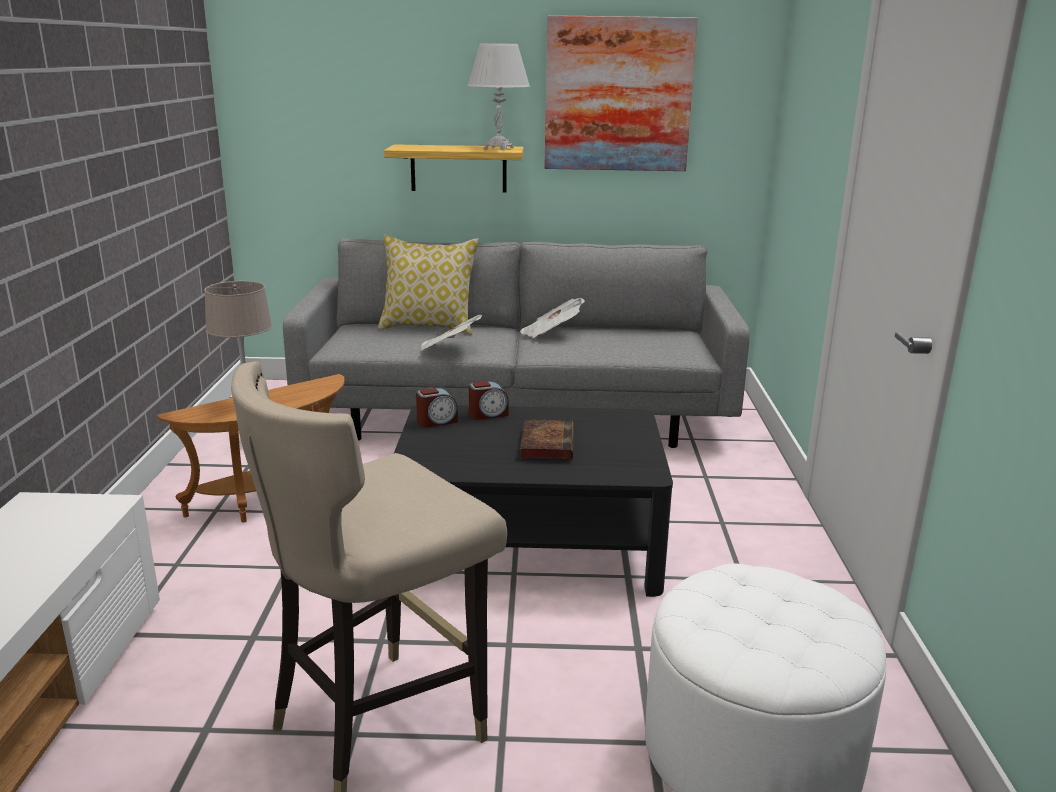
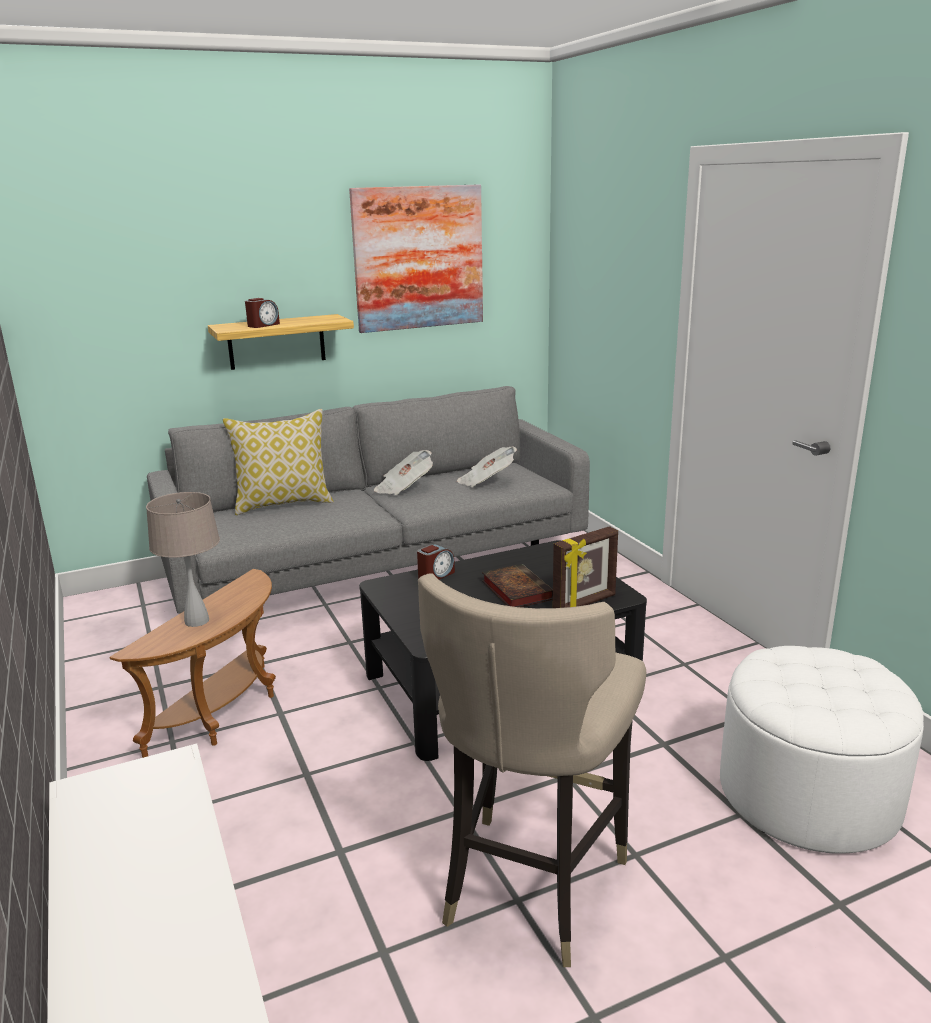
camera: 25 degrees left, 0 degrees up
alarm clock [416,388,458,428] -> alarm clock moved to [245,298,280,328]
newspaper [421,315,482,350] -> newspaper moved to [457,446,517,487]
white table lamp [467,43,530,150] -> none
none -> picture frame [553,526,618,608]

